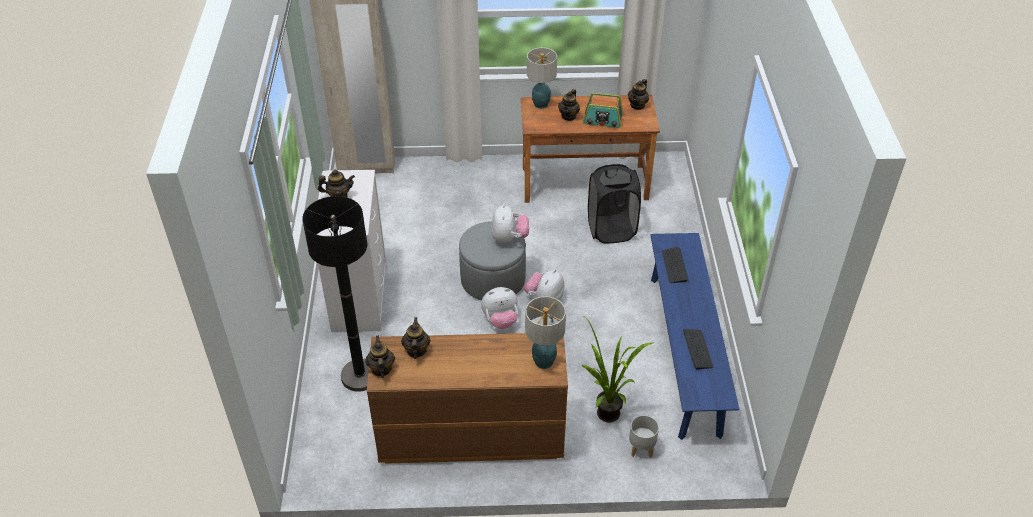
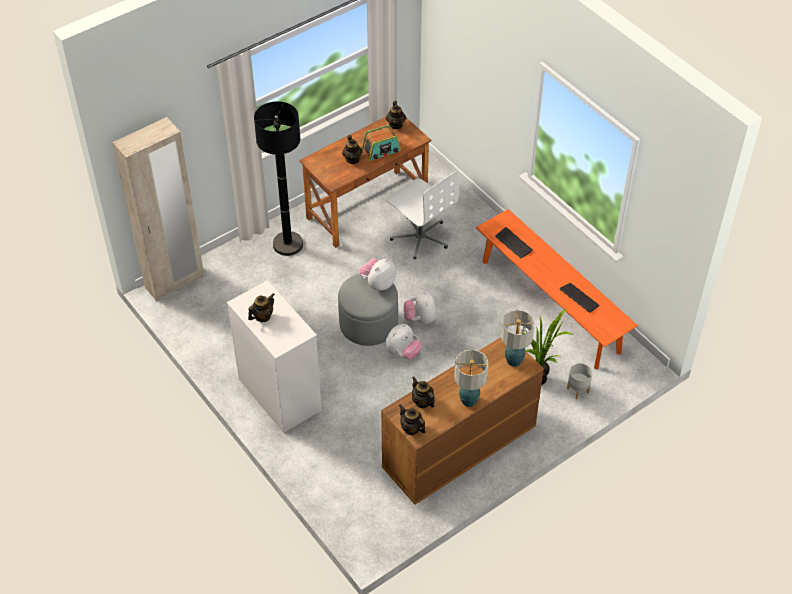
camera: 35 degrees left, 5 degrees up
black floor lamp [302,196,369,392] -> black floor lamp moved to [254,101,303,256]
plush toy [491,204,529,244] -> plush toy turned 105 degrees counterclockwise [359,258,396,291]
table lamp [527,48,557,109] -> table lamp moved to [454,350,489,407]
black laundry basket [588,164,641,243] -> white office chair [386,170,459,259]
blue bench [651,233,739,440] -> orange bench [476,209,638,369]

